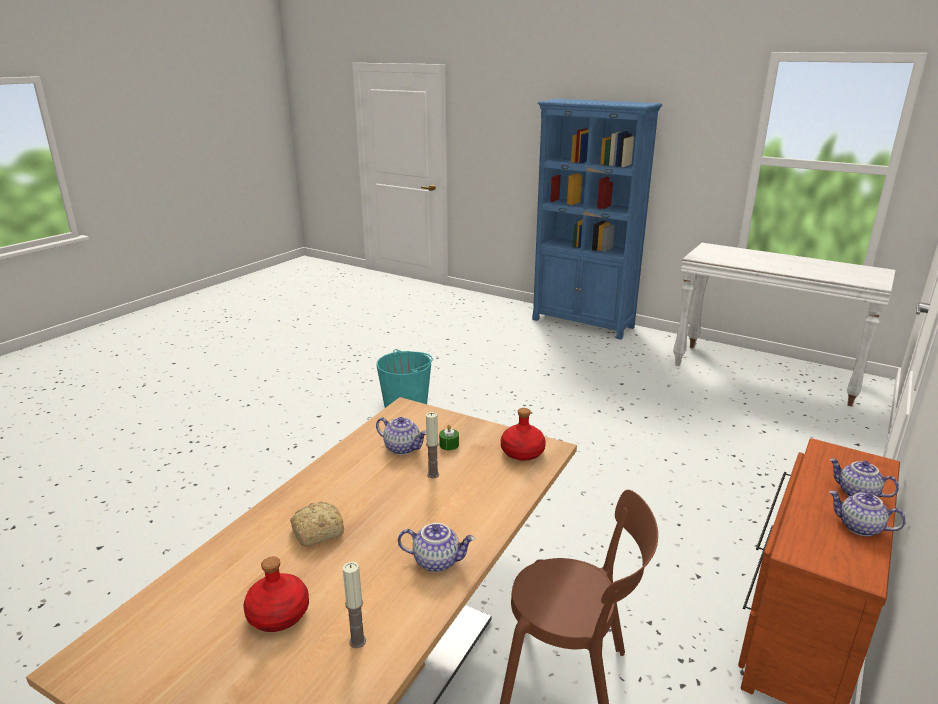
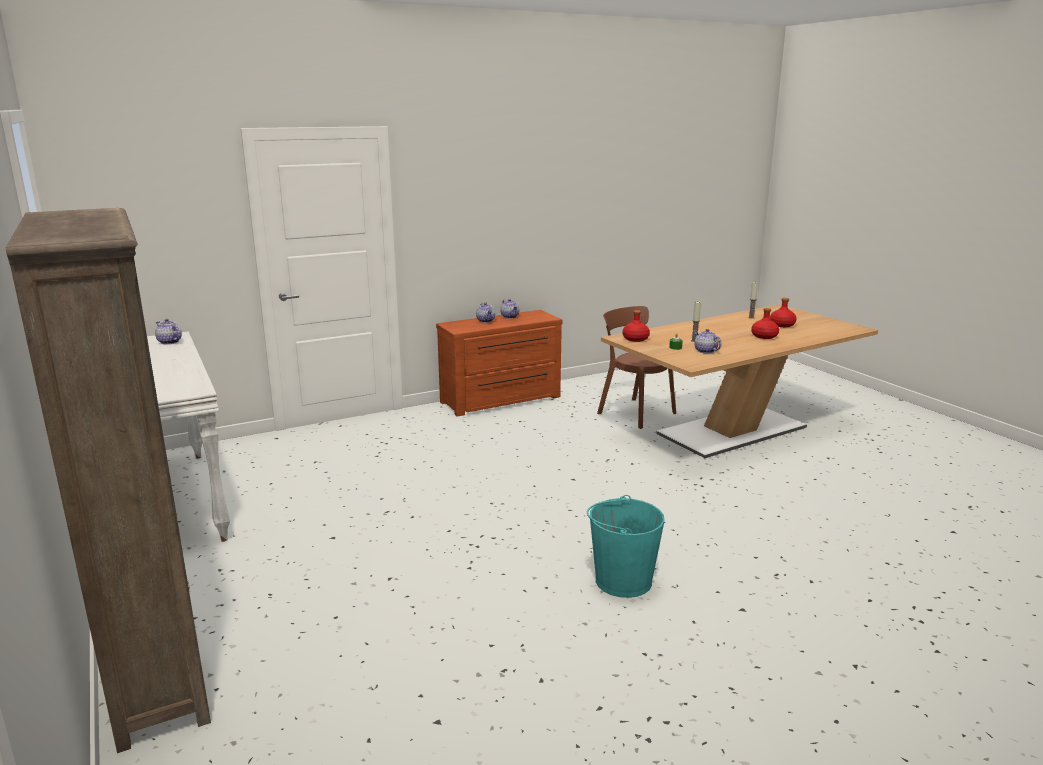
camera: 150 degrees left, 5 degrees down
bread [290,501,344,547] -> red bottle [751,308,779,339]
teapot [398,523,475,572] -> teapot moved to [155,319,182,344]
blue bookcase [532,99,662,340] -> brown bookcase [6,208,211,753]

